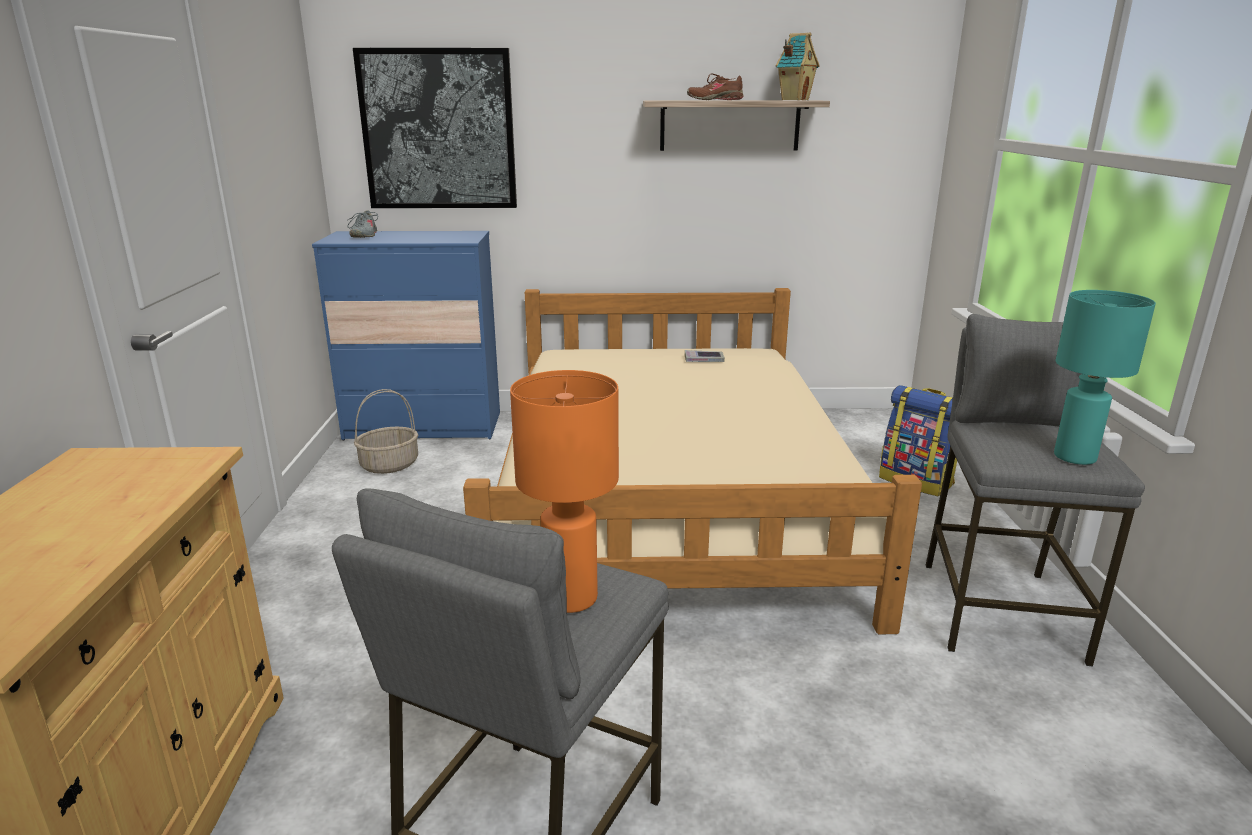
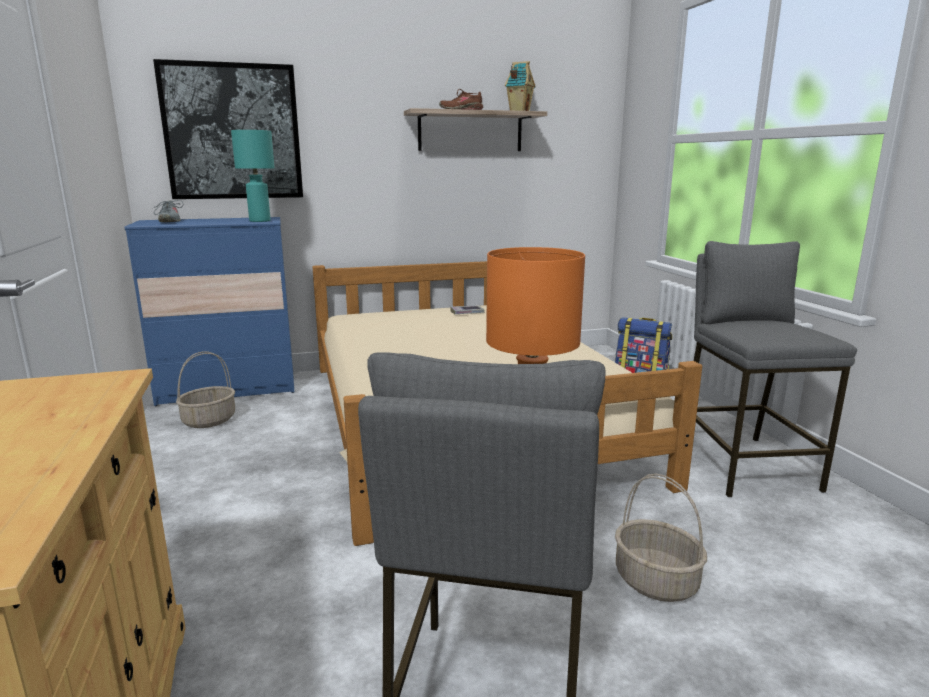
camera: 15 degrees left, 5 degrees down
turquoise table lamp [1054,290,1156,465] -> turquoise table lamp moved to [231,130,275,222]
none -> basket [615,473,707,602]

